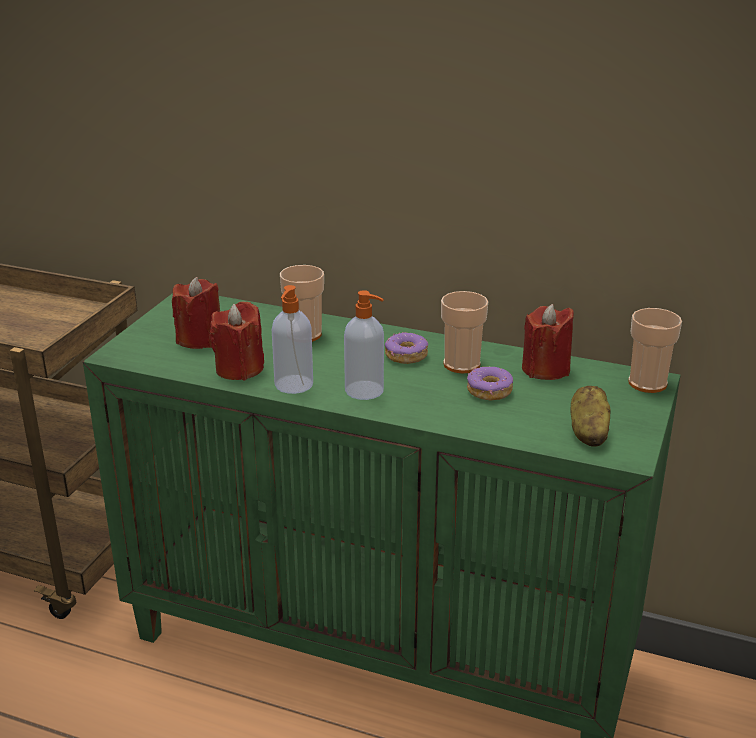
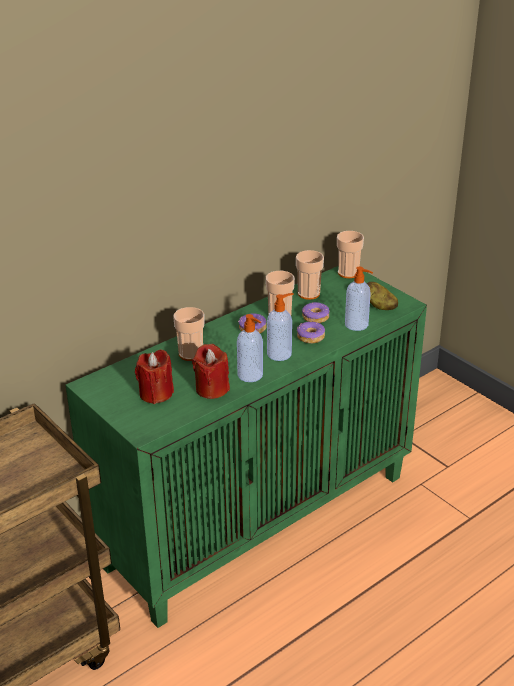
camera: 60 degrees left, 5 degrees up
red candle [522,304,574,380] -> cup [296,250,324,300]
none -> donut [297,322,325,344]
none -> soap dispenser [345,266,373,331]

